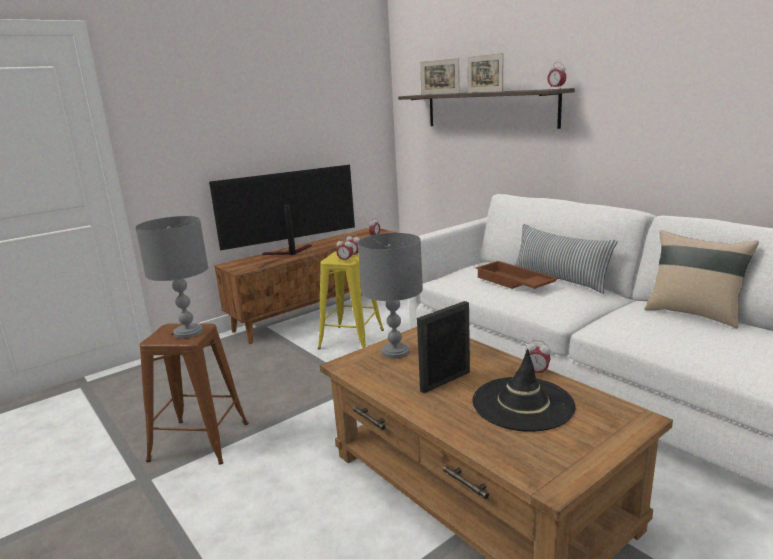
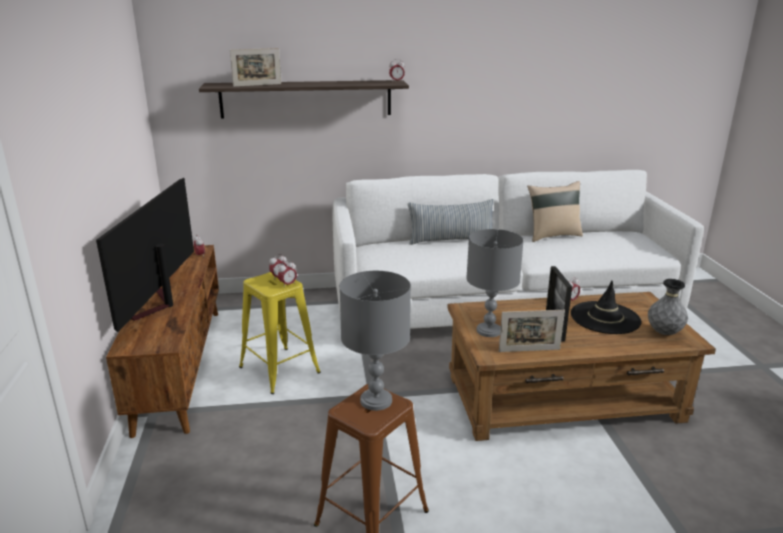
camera: 60 degrees left, 5 degrees up
picture frame [468,53,503,93] -> picture frame moved to [499,310,565,352]
brown tray [475,261,558,289] -> none
none -> grey vase [648,279,688,335]

